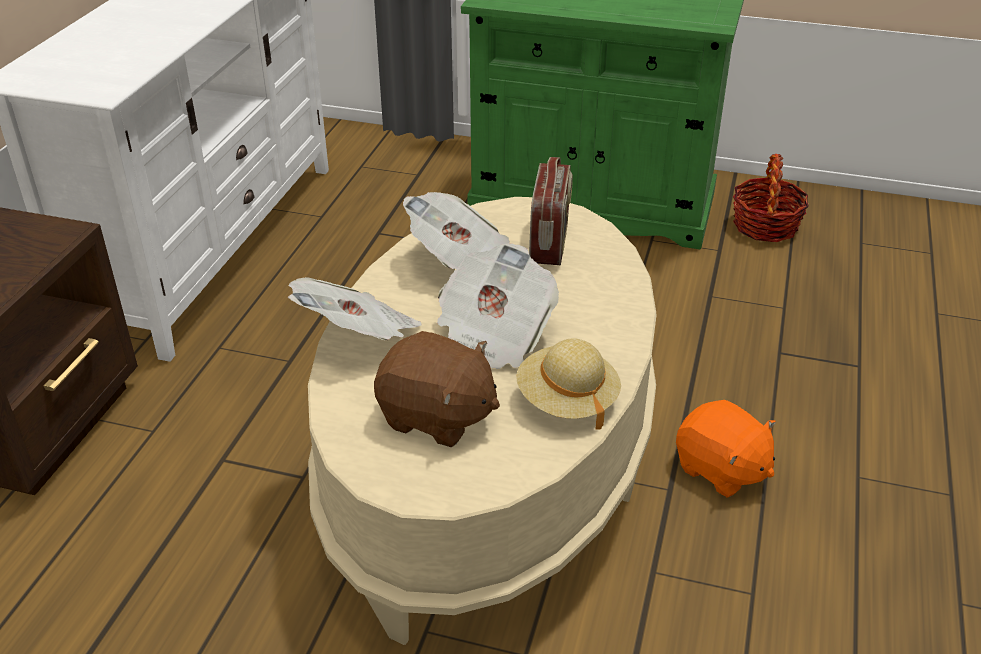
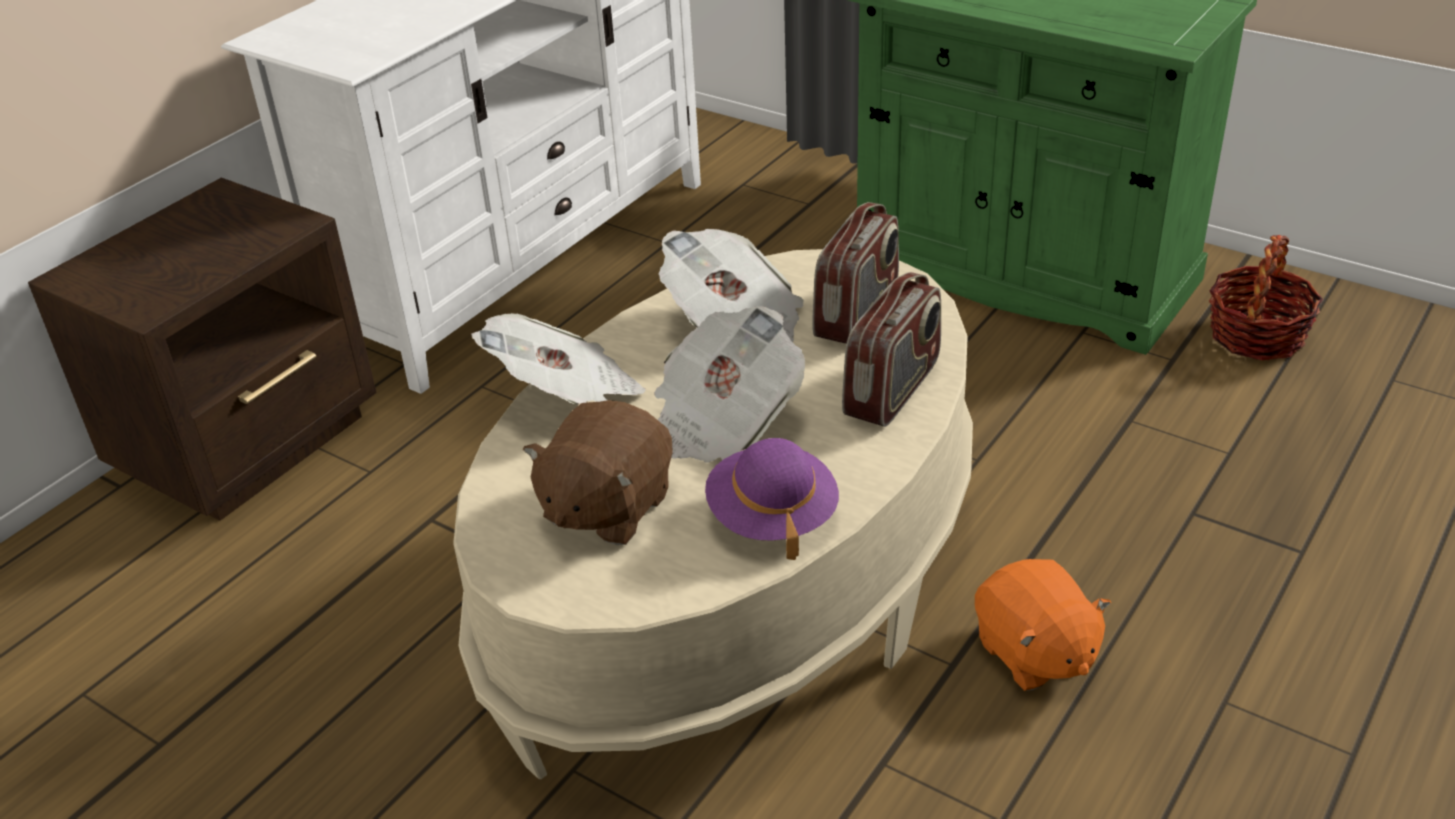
camera: 20 degrees right, 0 degrees up
brown plush toy [374,331,500,447] -> brown plush toy turned 75 degrees clockwise [523,400,673,545]
beige hat [516,338,621,430] -> purple hat [705,438,839,560]
none -> radio [842,272,941,427]

